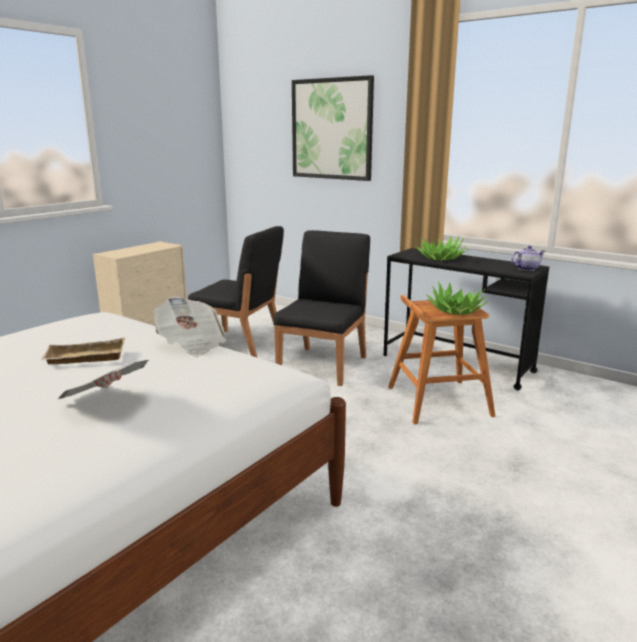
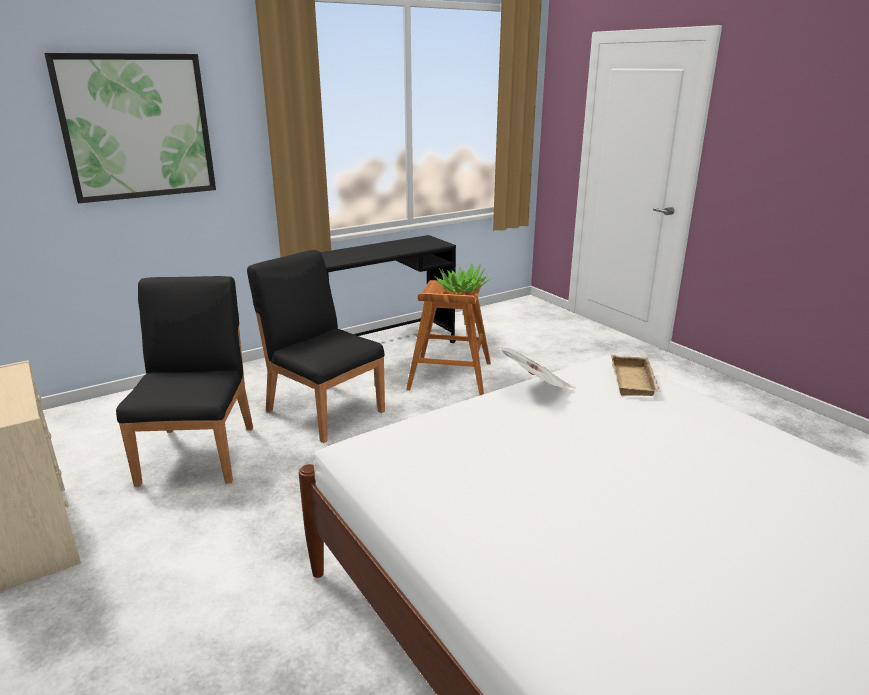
camera: 70 degrees left, 5 degrees up
beige tray [41,337,125,364] -> beige tray moved to [611,355,661,396]
newspaper [57,360,149,400] -> none
black chair [188,226,284,358] -> black chair turned 45 degrees counterclockwise [116,276,253,487]
potted plant [416,236,468,260] -> none
teapot [511,246,545,271] -> none

